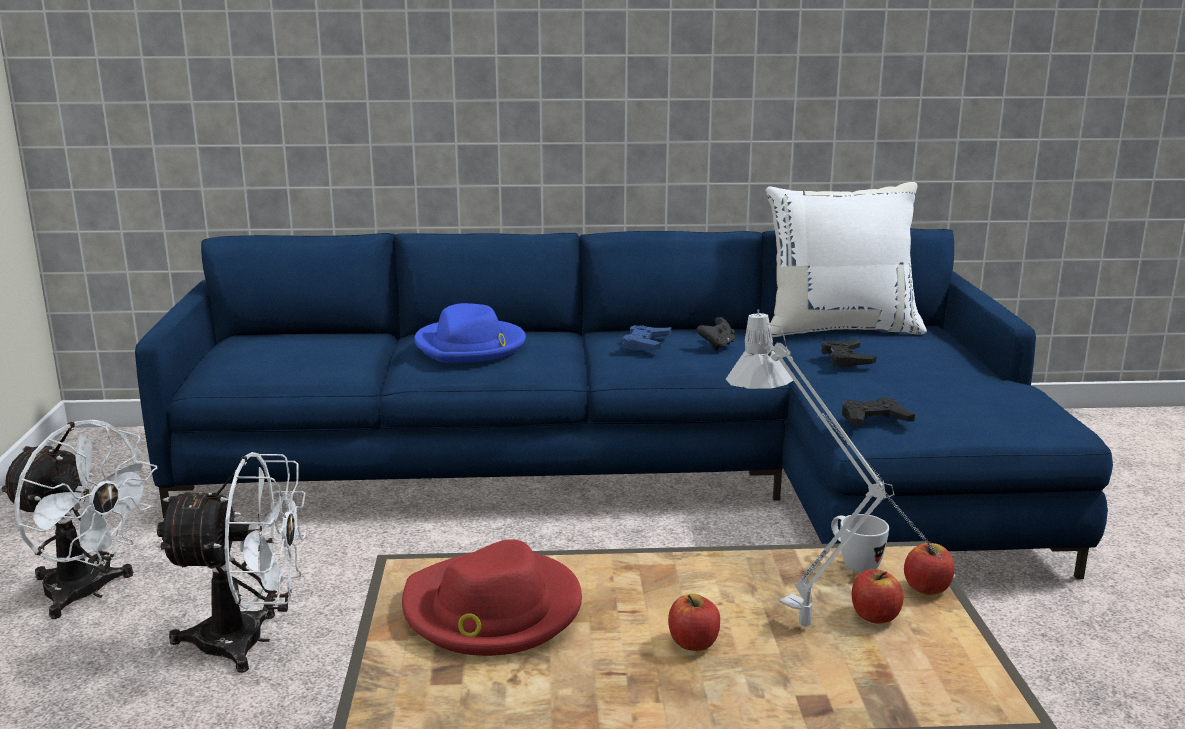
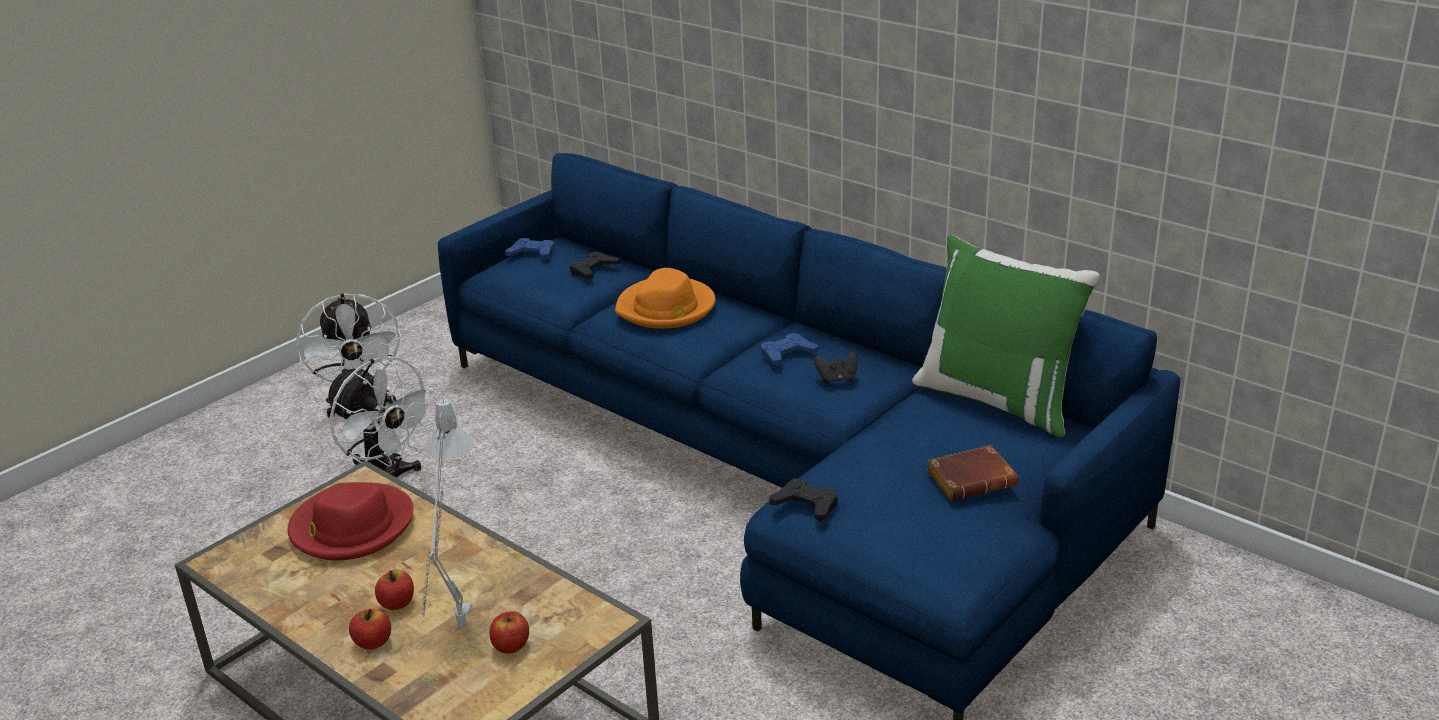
camera: 45 degrees right, 10 degrees up
blue hat [414,303,526,363] -> orange hat [615,268,716,329]
white pillow [766,182,927,337] -> green pillow [912,235,1100,438]
black game controller [821,339,877,367] -> black game controller moved to [569,252,621,279]
white mug [831,514,889,573] -> none
apple [904,541,954,595] -> apple moved to [349,609,391,650]
none -> blue game controller [505,238,554,259]
none -> brown book [926,445,1018,501]

